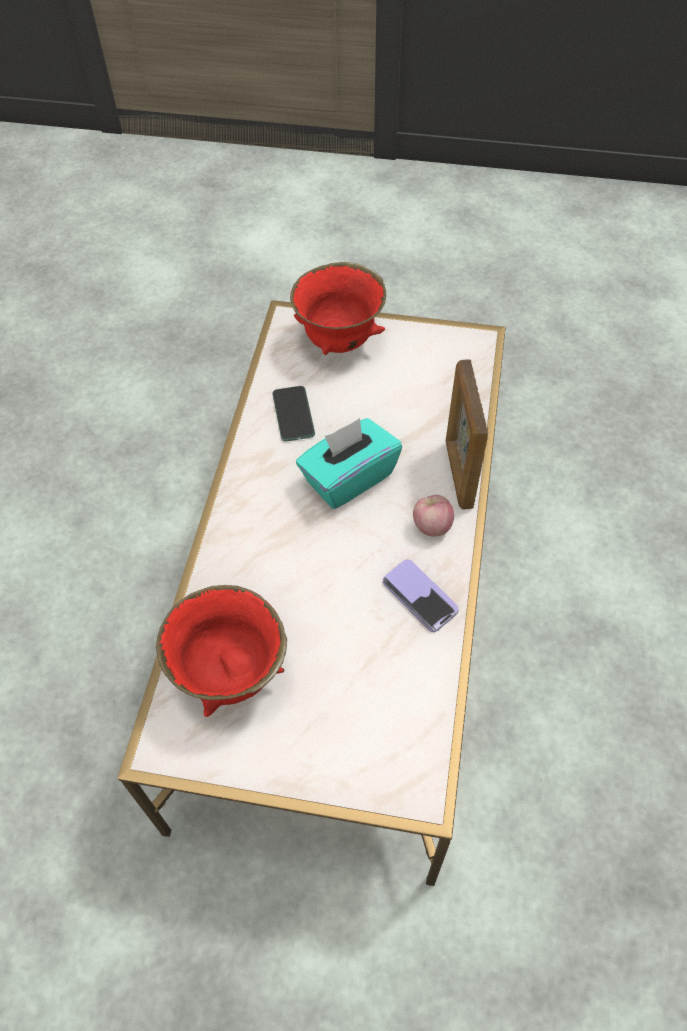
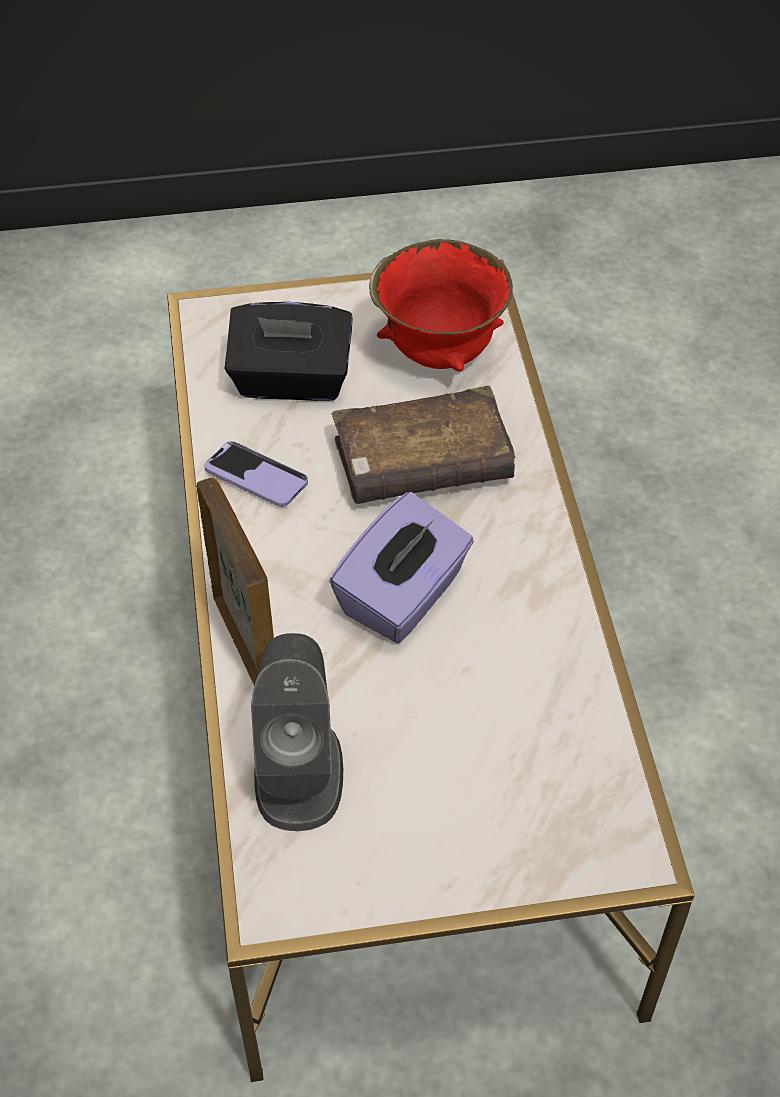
camera: 160 degrees right, 5 degrees down
phone [272,386,315,441] -> none
red bowl [290,262,386,355] -> none
turquoise tissue box [296,418,402,509] -> purple tissue box [329,492,474,643]
apple [413,495,454,537] -> none
none -> black tissue box [224,302,353,401]
none -> grey speaker [251,633,343,831]
none -> brown book [332,386,515,504]

